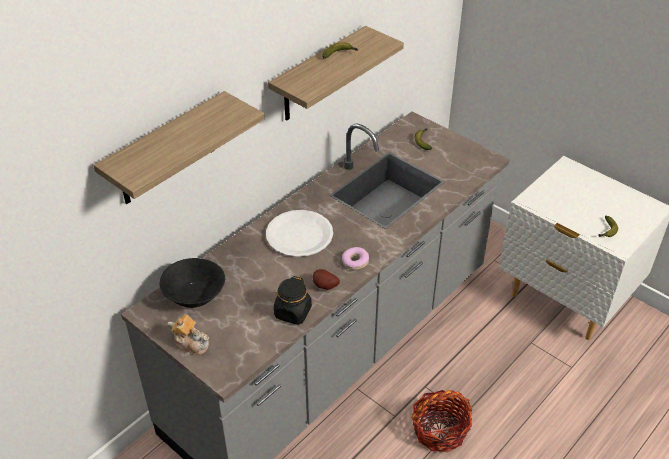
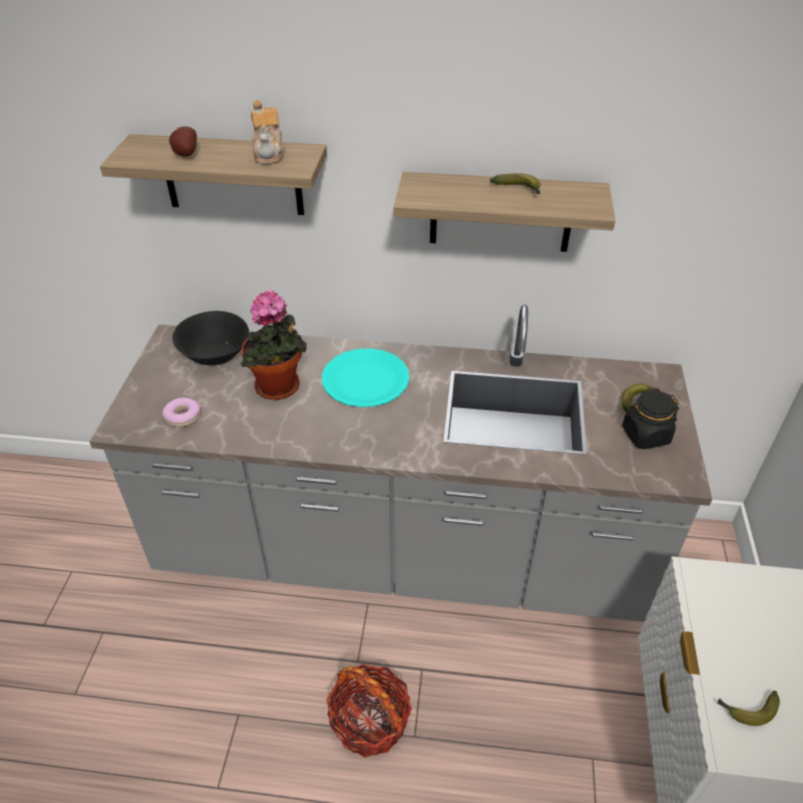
camera: 55 degrees right, 0 degrees up
teapot [167,314,209,355] -> teapot moved to [251,100,286,165]
white plate [266,210,333,257] -> turquoise plate [322,348,409,407]
black jar [274,276,312,325] -> black jar moved to [622,390,679,449]
potato [313,269,340,290] -> potato moved to [169,126,197,157]
donut [342,247,369,270] -> donut moved to [162,398,201,427]
none -> potted plant [240,290,307,400]

